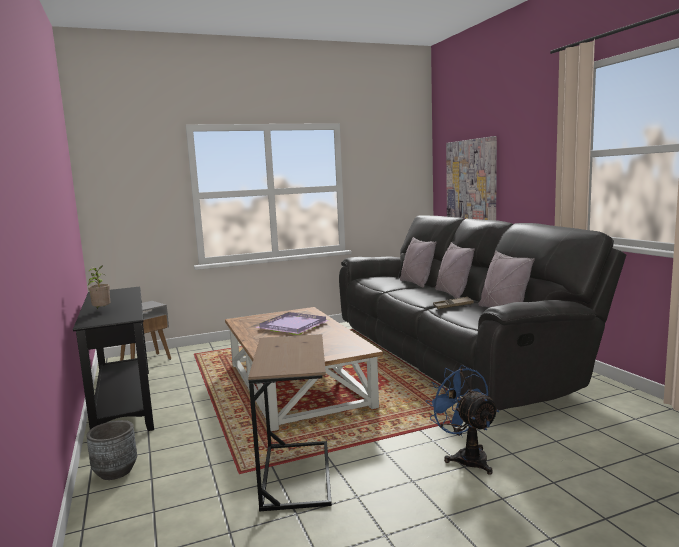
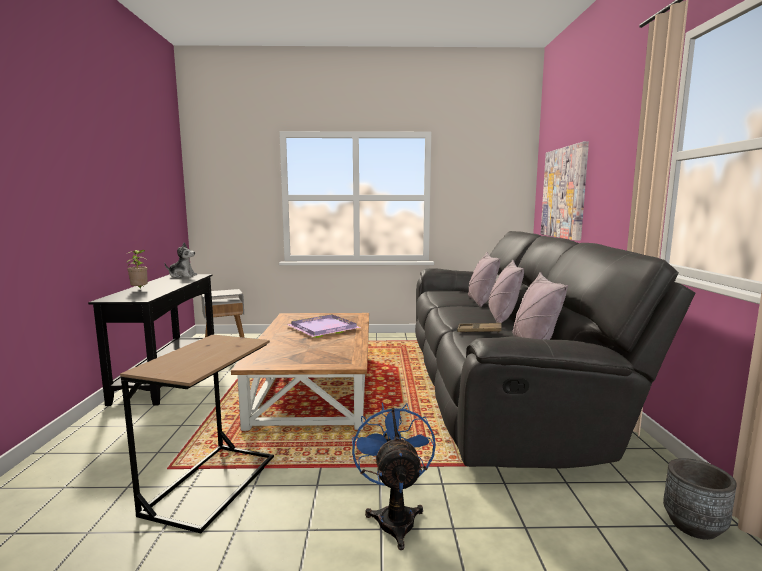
camera: 20 degrees right, 0 degrees up
grey planter [86,420,137,480] -> grey planter moved to [663,458,737,540]
none -> plush toy [165,242,197,278]

